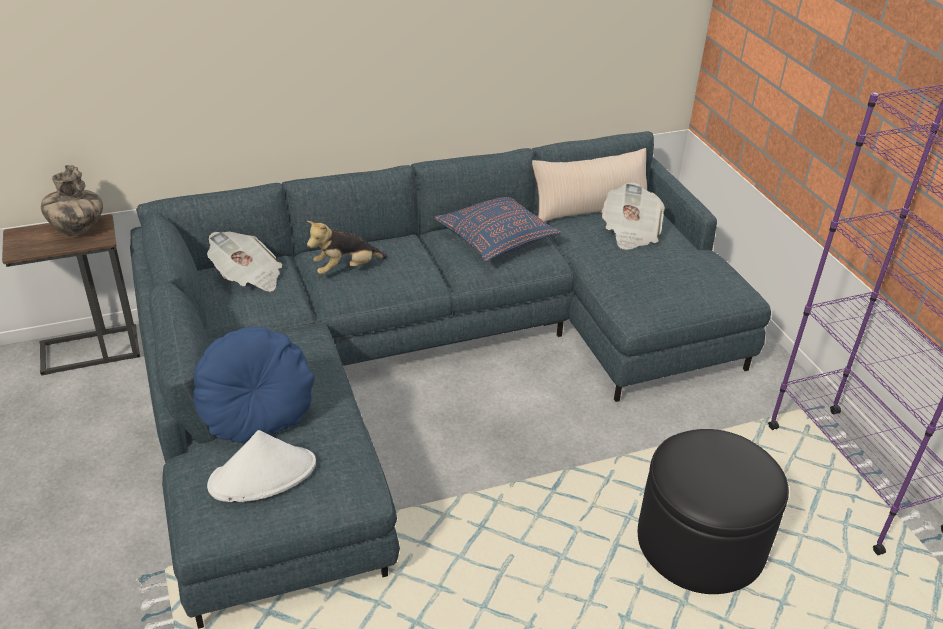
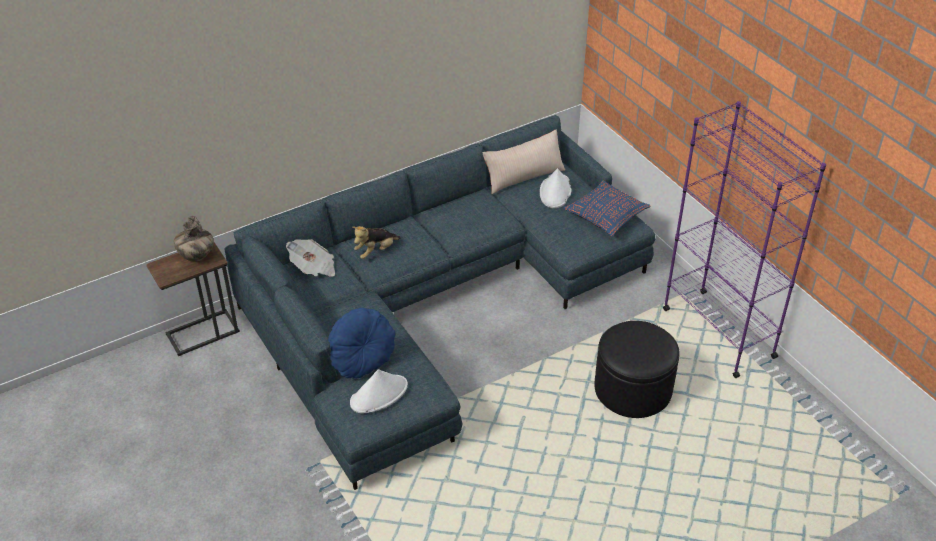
camera: 10 degrees left, 5 degrees up
blue pillow [434,197,561,262] -> blue pillow moved to [564,180,651,237]
newspaper [601,182,665,250] -> white hat [540,168,572,208]

